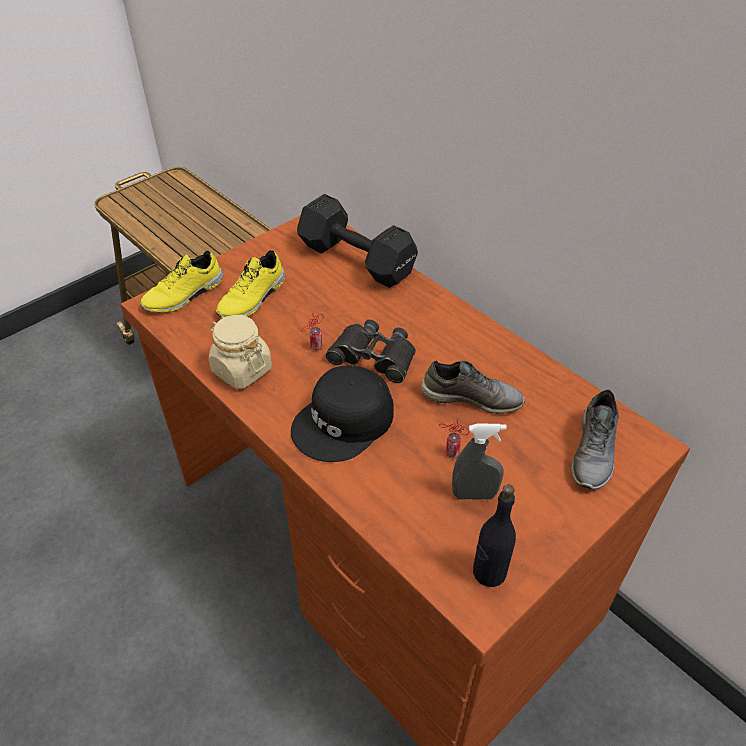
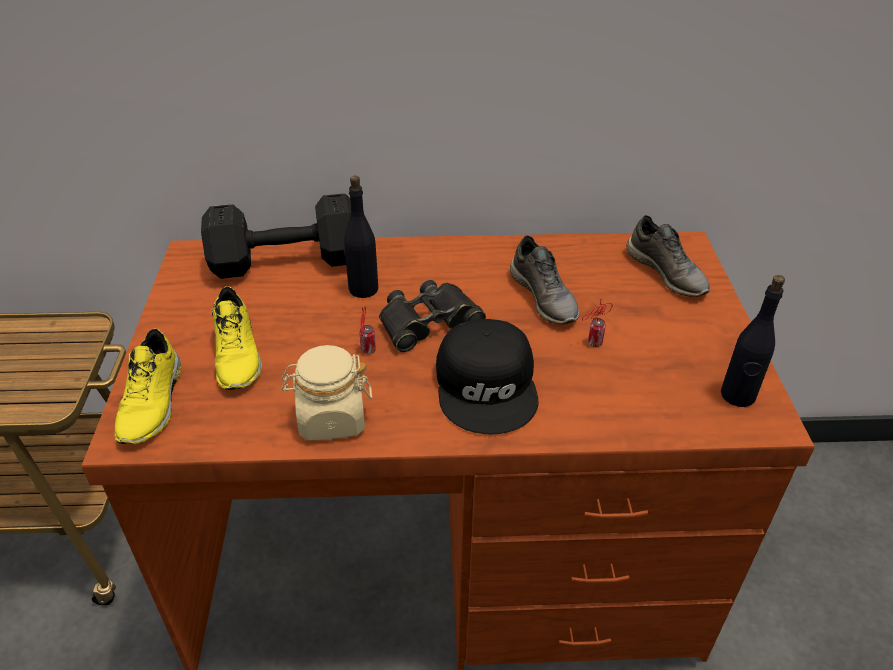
camera: 50 degrees left, 5 degrees down
grey shoe [421,360,525,414] -> grey shoe turned 105 degrees clockwise [510,235,579,324]
grey spray bottle [452,424,507,500] -> none
none -> black bottle [344,176,378,298]

